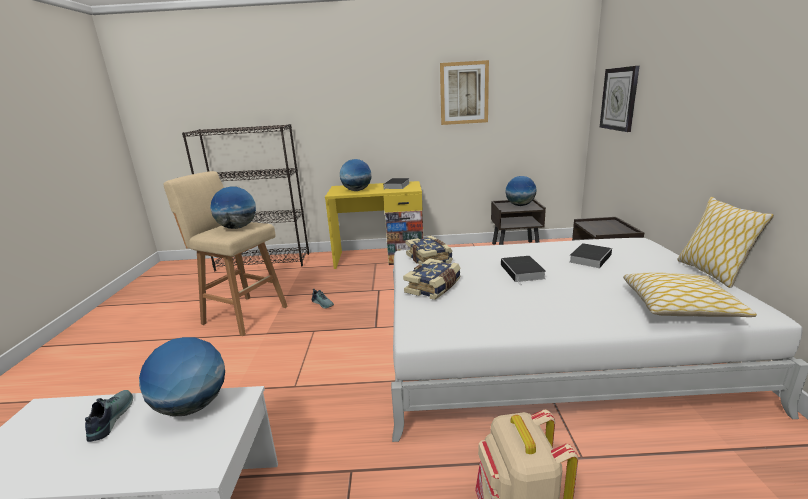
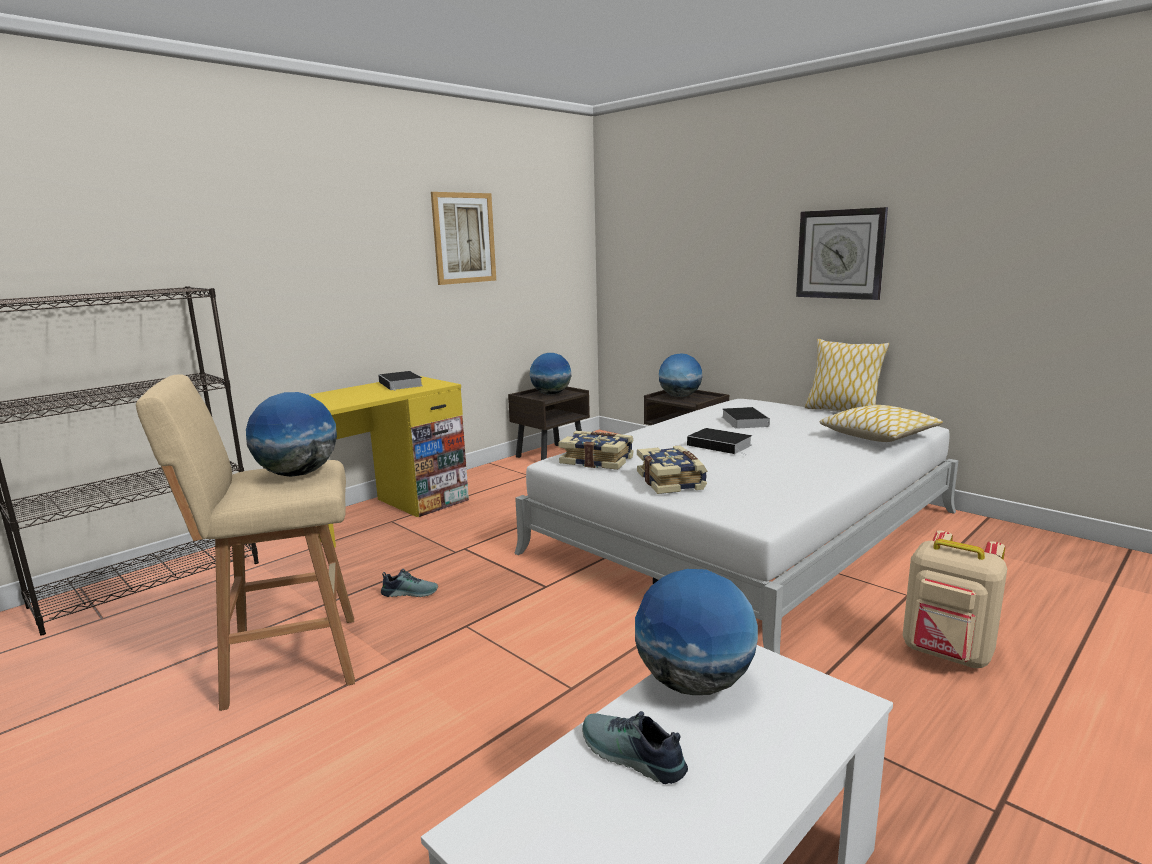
camera: 45 degrees left, 5 degrees down
globe [340,159,371,191] -> globe moved to [659,353,703,397]
wall clock [600,66,639,132] -> wall clock moved to [796,207,888,300]

